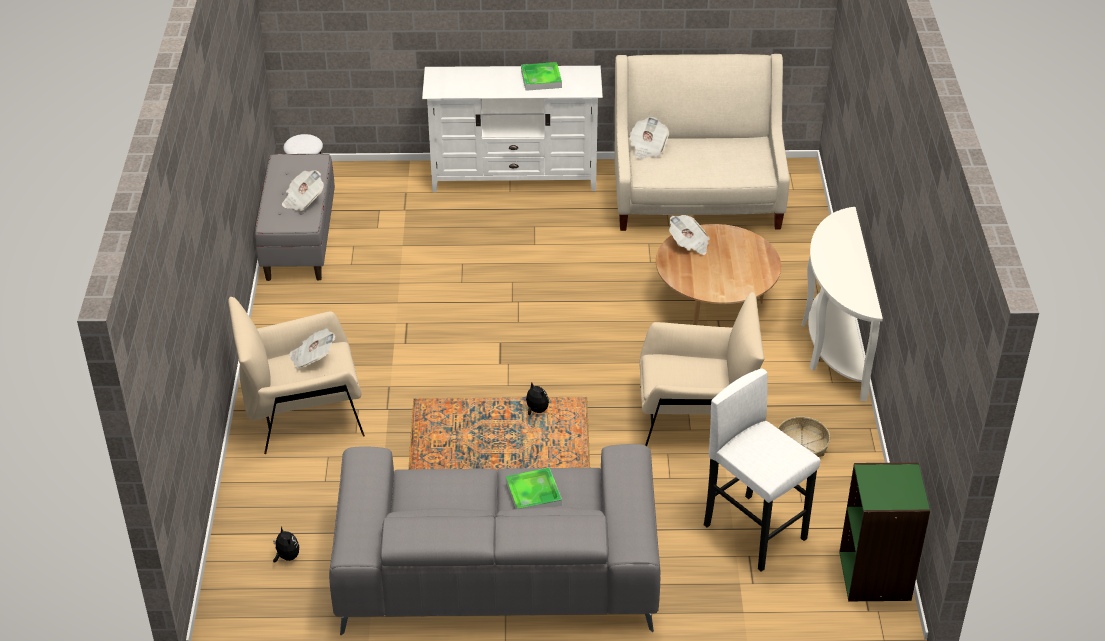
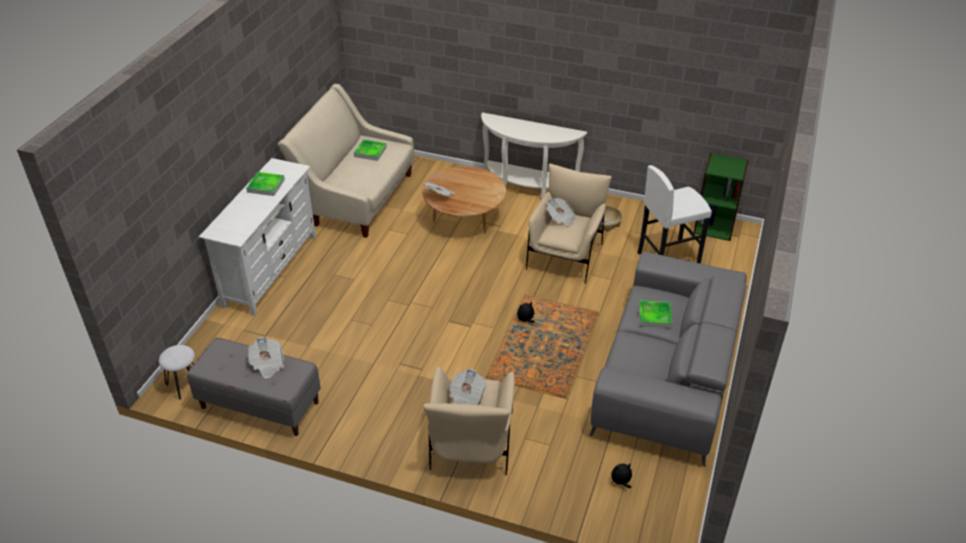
camera: 70 degrees left, 0 degrees up
newspaper [629,117,670,159] -> newspaper moved to [547,198,576,227]
none -> tray [354,139,387,161]

